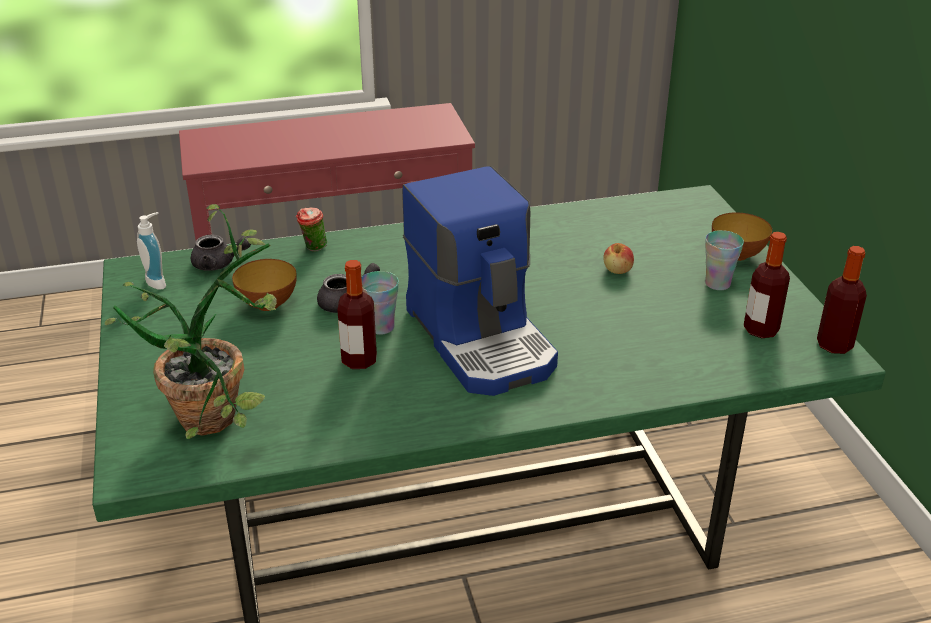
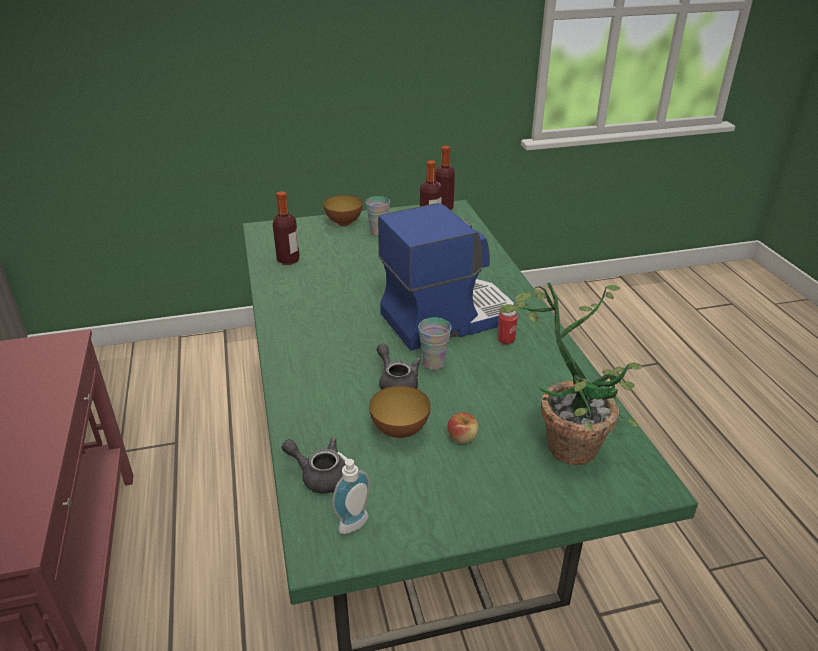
camera: 90 degrees left, 0 degrees up
grey teapot [191,235,251,271] -> grey teapot turned 75 degrees counterclockwise [282,437,346,494]
cup [296,208,327,252] -> none
bottle [337,260,377,369] -> bottle moved to [273,191,300,265]
apple [603,243,634,274] -> apple moved to [447,412,479,444]
none -> can [497,311,518,344]

